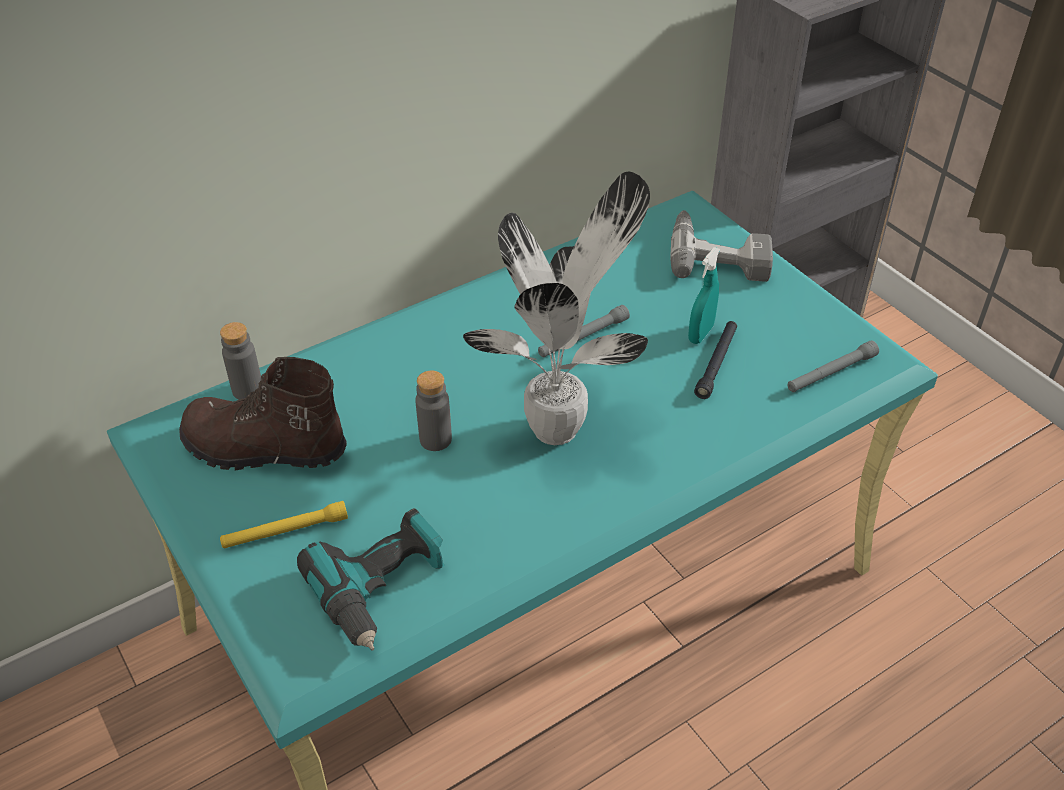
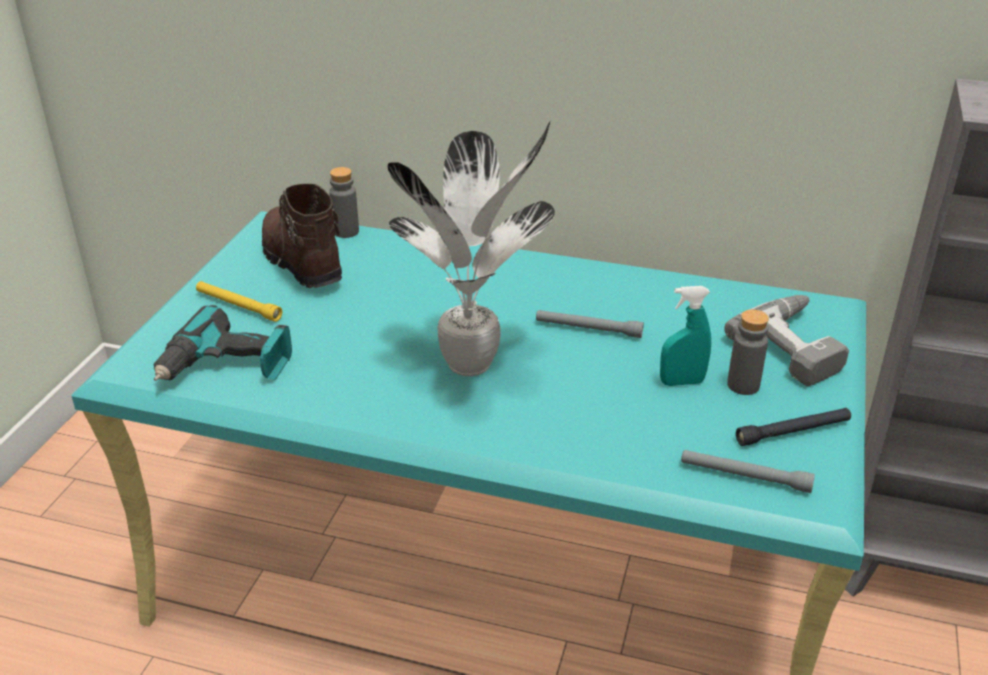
camera: 50 degrees right, 10 degrees down
grey bottle [416,371,452,451] -> grey bottle moved to [727,309,769,395]
black flashlight [694,321,737,399] -> black flashlight moved to [736,408,851,446]

